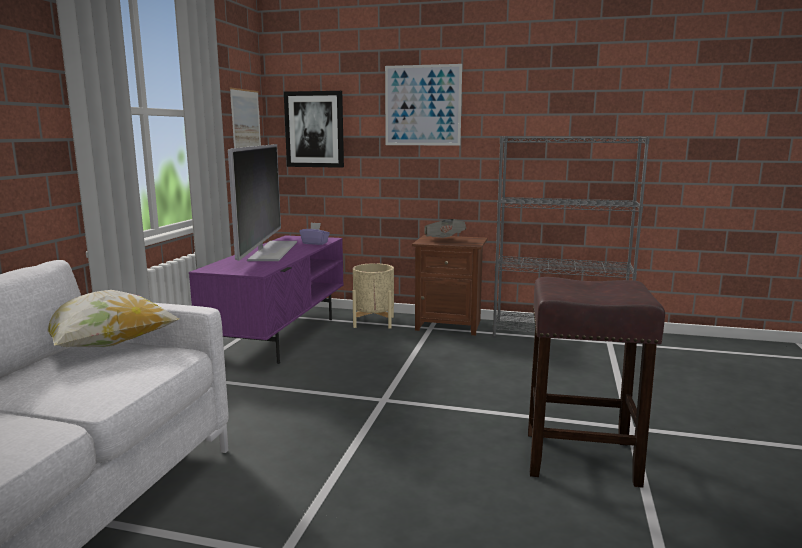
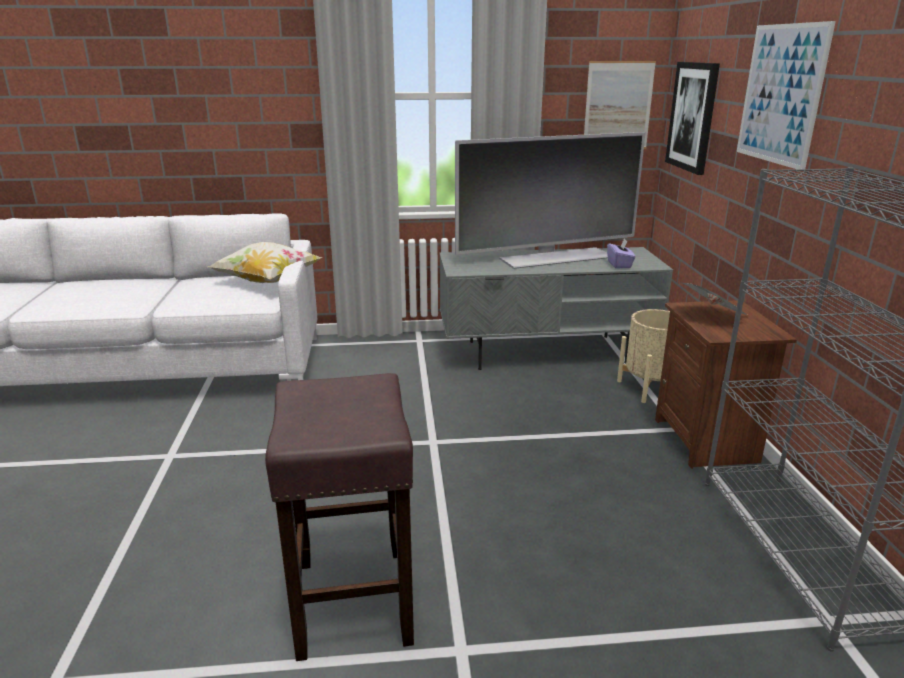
camera: 70 degrees right, 10 degrees up
purple tv stand [189,235,344,364] -> grey tv stand [439,247,673,370]

